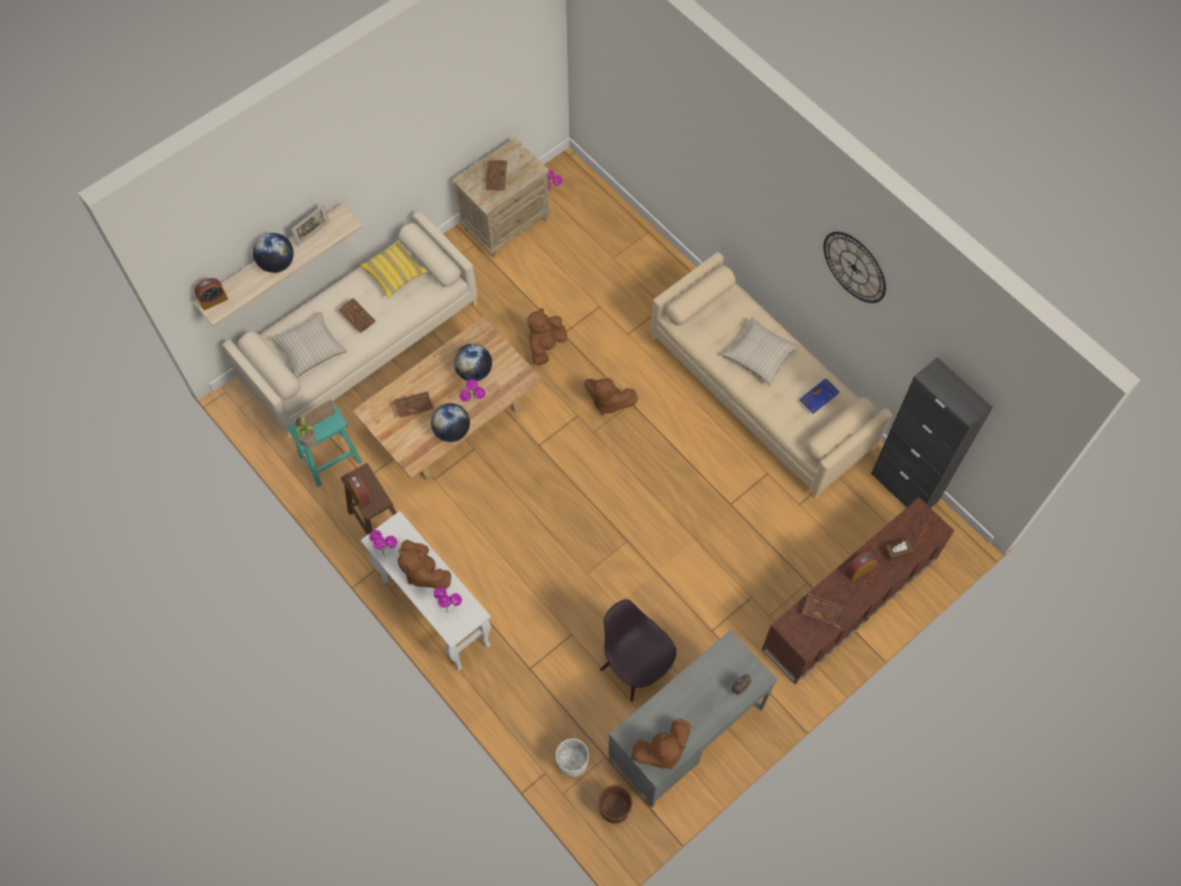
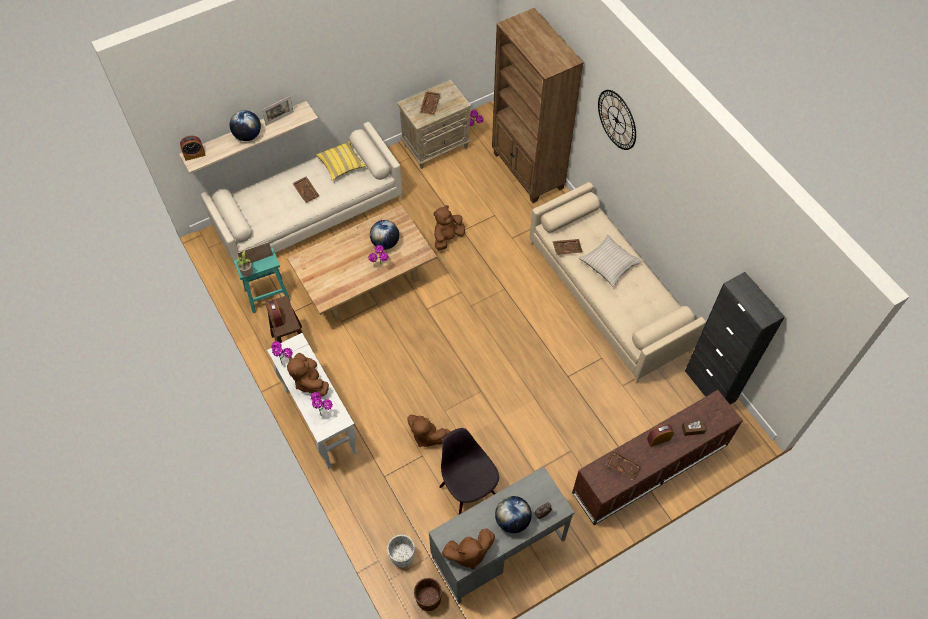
camera: 10 degrees right, 5 degrees down
beige pillow [271,311,347,377] -> none
brown tray [393,391,434,418] -> brown tray moved to [553,239,583,255]
globe [431,403,470,442] -> globe moved to [495,496,532,533]
brown plush toy [584,378,638,415] -> brown plush toy moved to [407,415,450,448]
blue tray [799,378,840,414] -> none
wall clock [823,232,886,303] -> wall clock moved to [598,90,636,150]
none -> brown bookcase [492,8,584,203]

